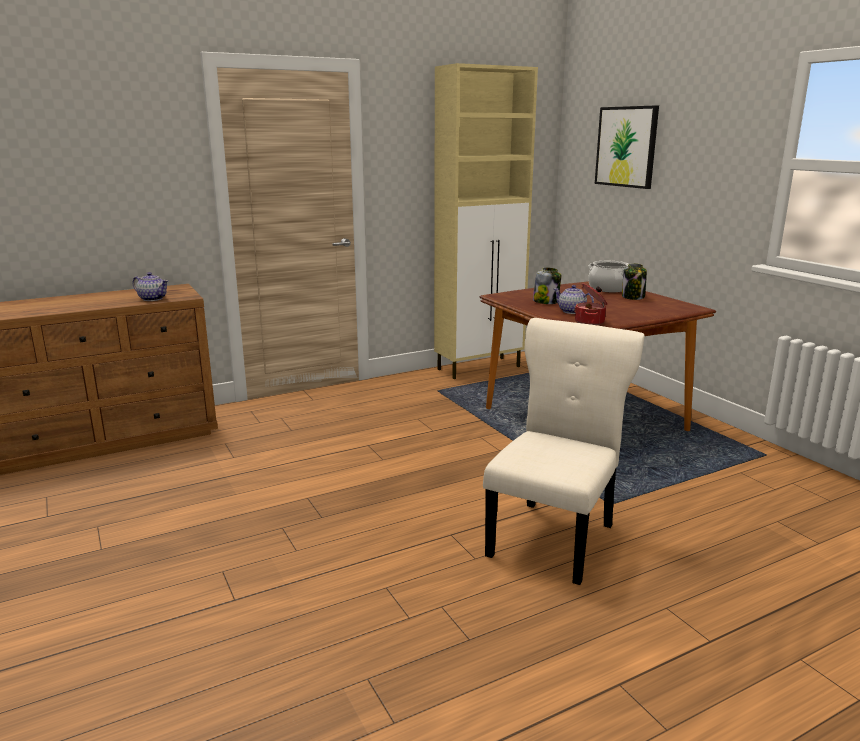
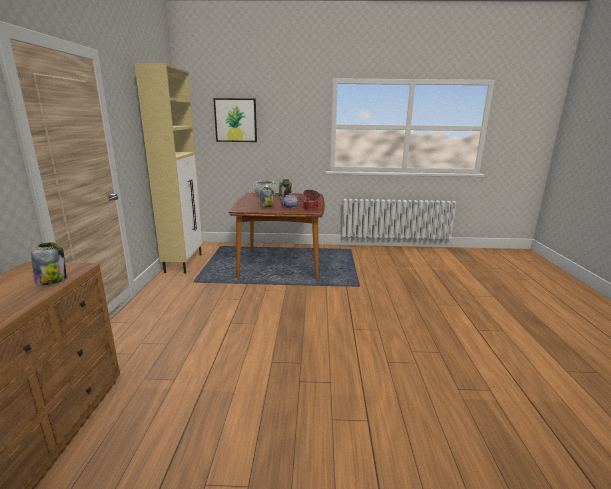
camera: 60 degrees left, 0 degrees up
teapot [133,272,168,301] -> jar [31,243,67,285]
beige chair [483,318,644,585] -> none

